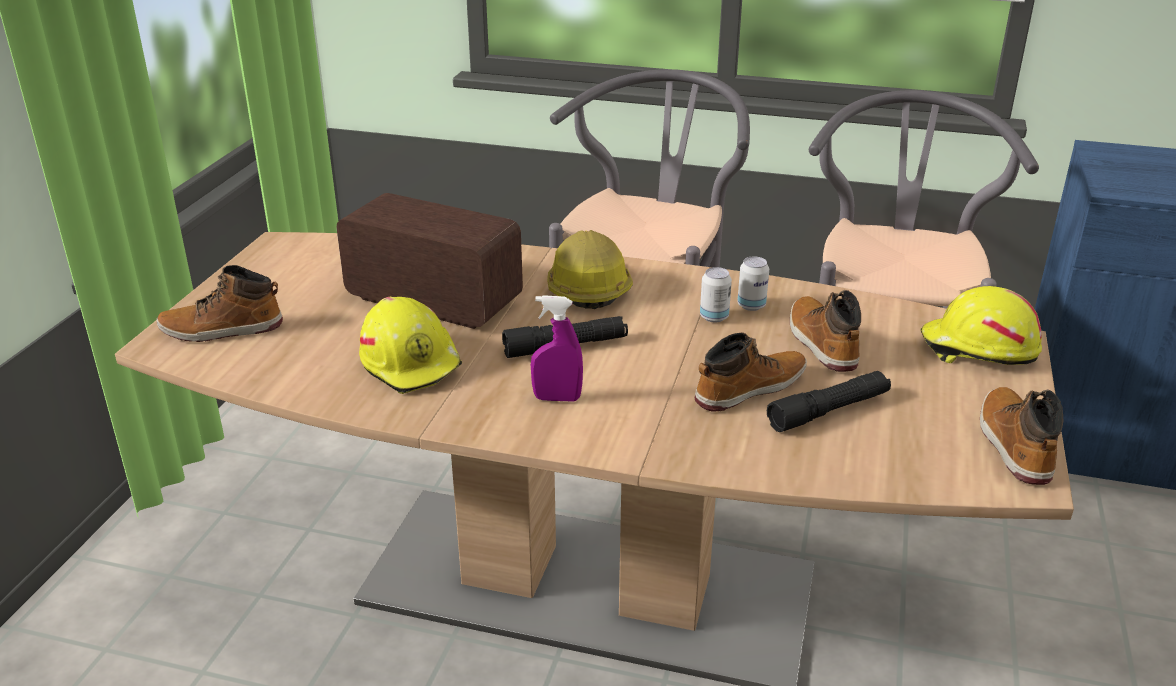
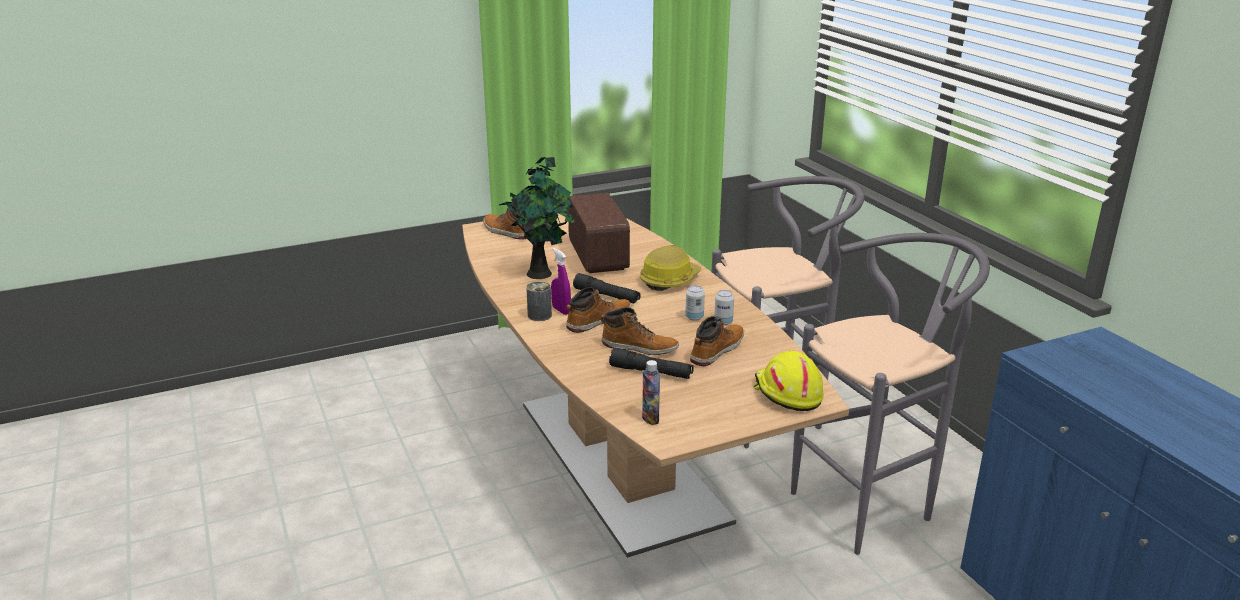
camera: 50 degrees right, 5 degrees down
yellow hard hat [359,297,462,394] -> potted plant [499,157,575,279]
boot [980,387,1063,485] -> boot moved to [566,287,631,333]
none -> can [526,282,552,321]
none -> bottle [642,360,660,425]

